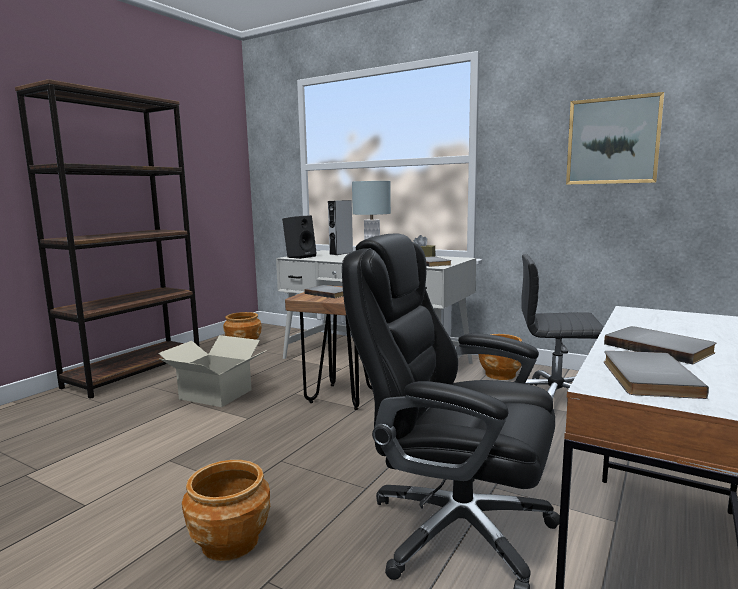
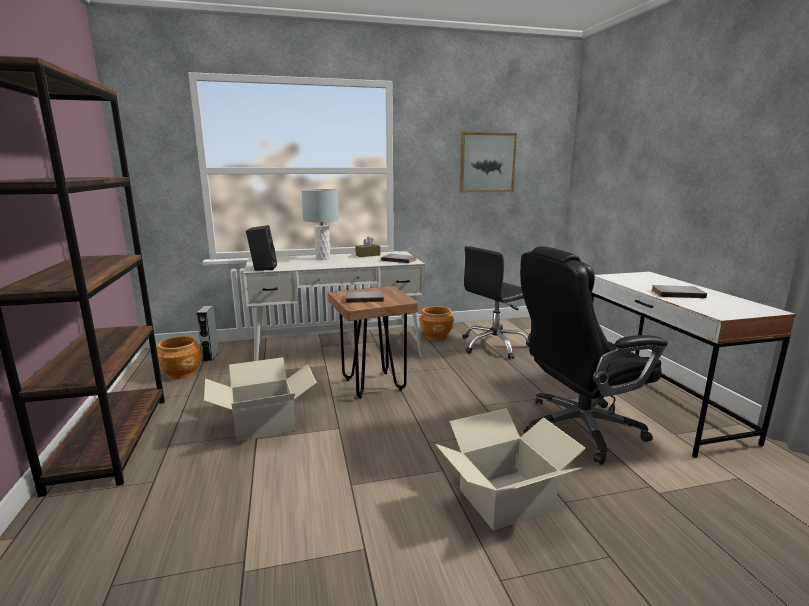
camera: 45 degrees left, 5 degrees up
brown planter [182,460,270,561] -> cardboard box [435,408,586,531]
grey speaker [328,200,353,255] -> grey speaker moved to [196,305,219,361]
grey book [604,351,709,399] -> none

